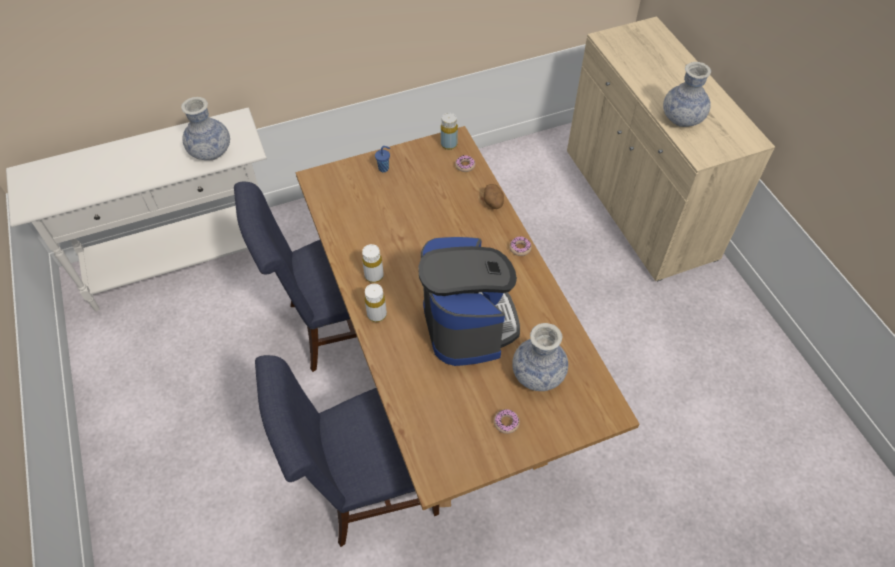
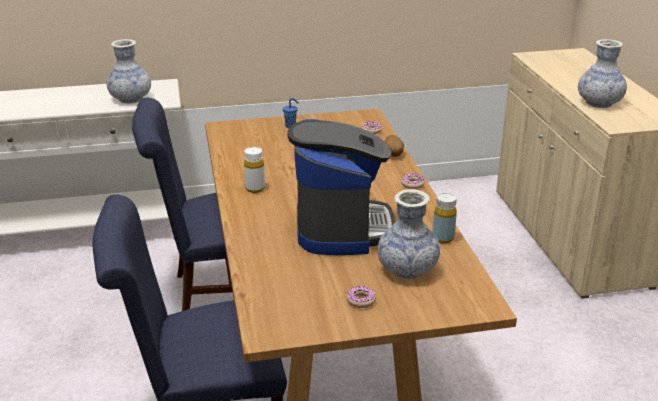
camera: 10 degrees right, 25 degrees down
white bottle [365,284,387,322] -> none
yellow bottle [441,113,458,150] -> yellow bottle moved to [433,193,457,244]

